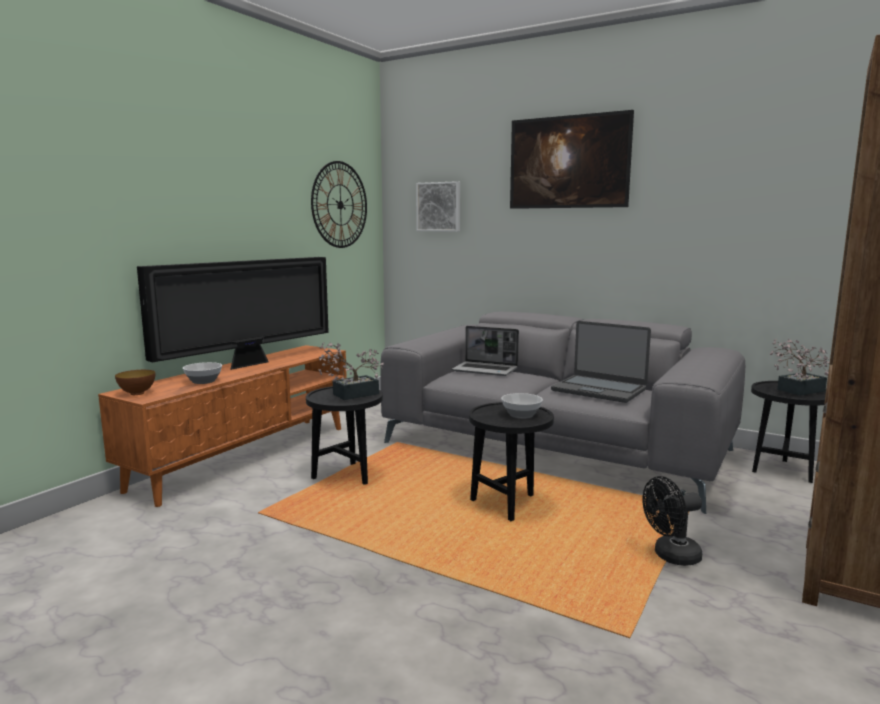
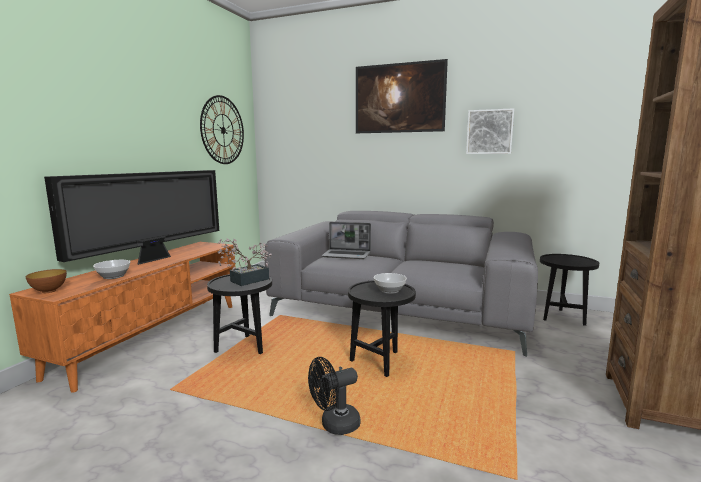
camera: 10 degrees left, 0 degrees up
picture [416,181,460,232] -> picture moved to [466,108,514,154]
laptop [551,321,651,403] -> none
black fan [642,476,702,566] -> black fan moved to [308,357,360,435]
potted plant [769,339,830,396] -> none

